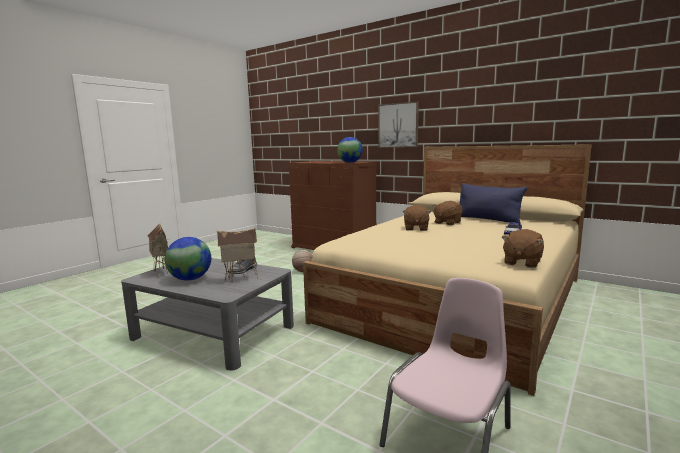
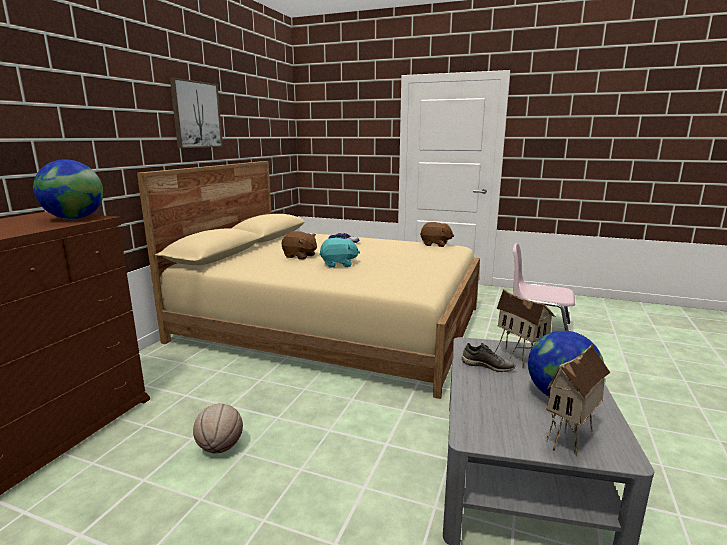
camera: 105 degrees left, 5 degrees up
picture [378,102,419,148] -> picture moved to [170,78,223,148]
brown plush toy [403,205,431,231] -> turquoise plush toy [319,238,360,268]
blue pillow [459,183,527,223] -> none

